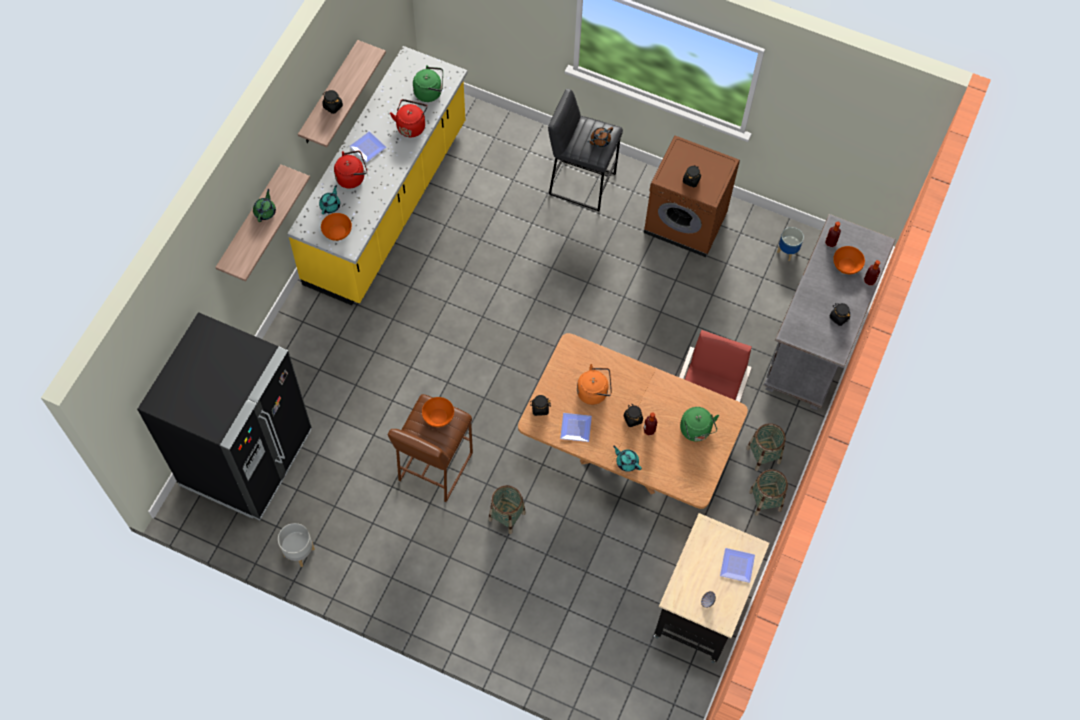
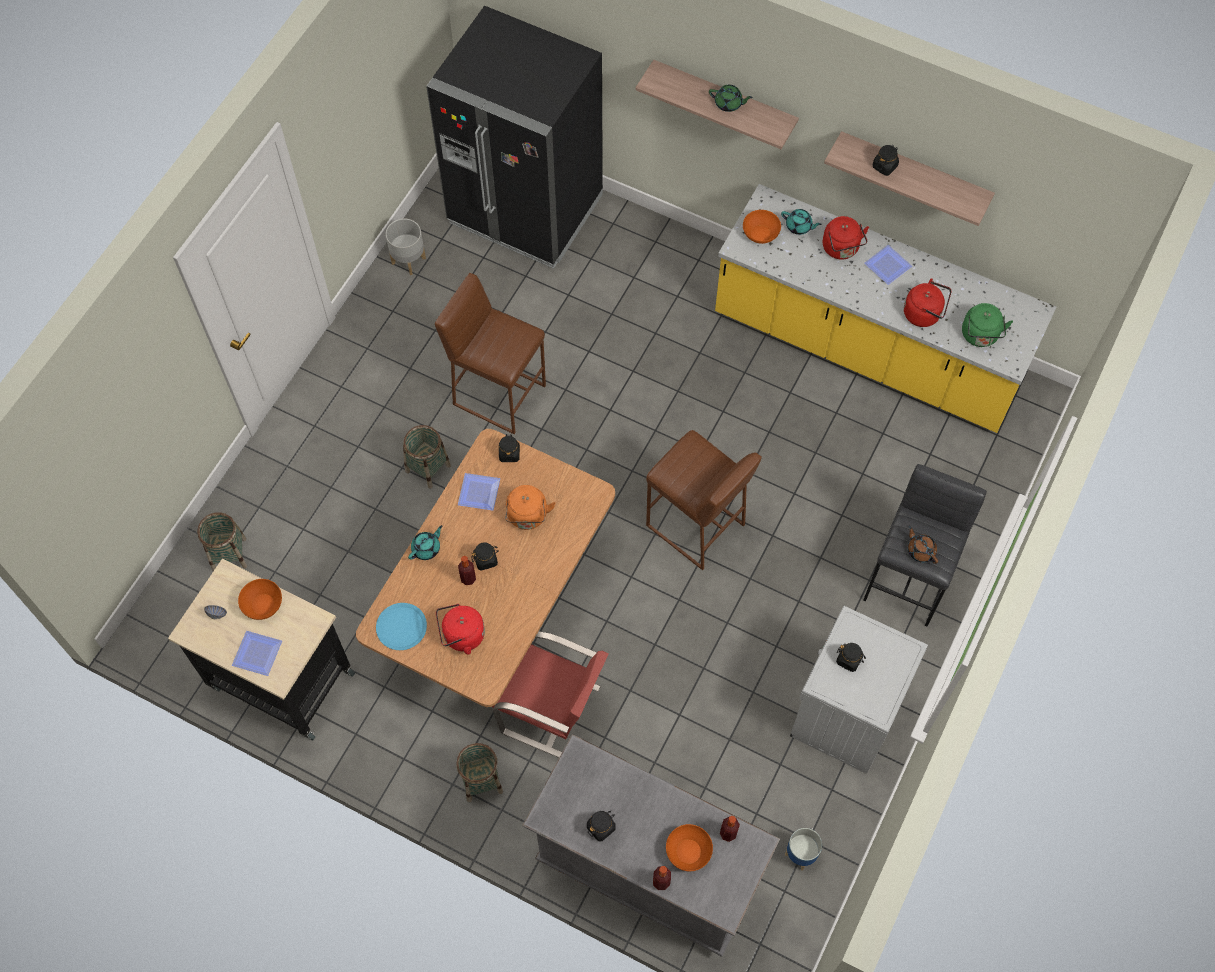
camera: 95 degrees right, 0 degrees up
orange bowl [422,397,454,427] -> orange bowl moved to [238,579,282,620]
brown washing machine [644,136,740,257] -> white washing machine [790,605,928,774]
green kettle [680,407,719,442] -> red kettle [436,604,485,655]
basket [749,470,788,516] -> basket moved to [197,512,247,571]
none -> blue plate [376,603,427,650]
none -> brown stool [646,430,762,570]

